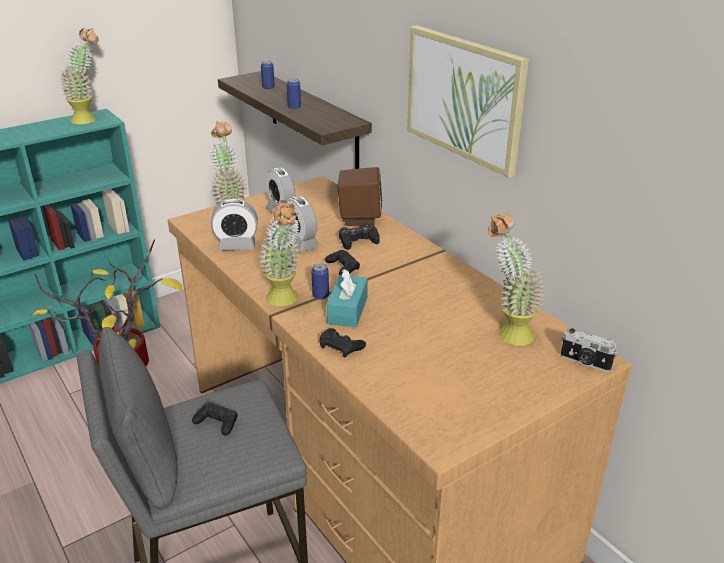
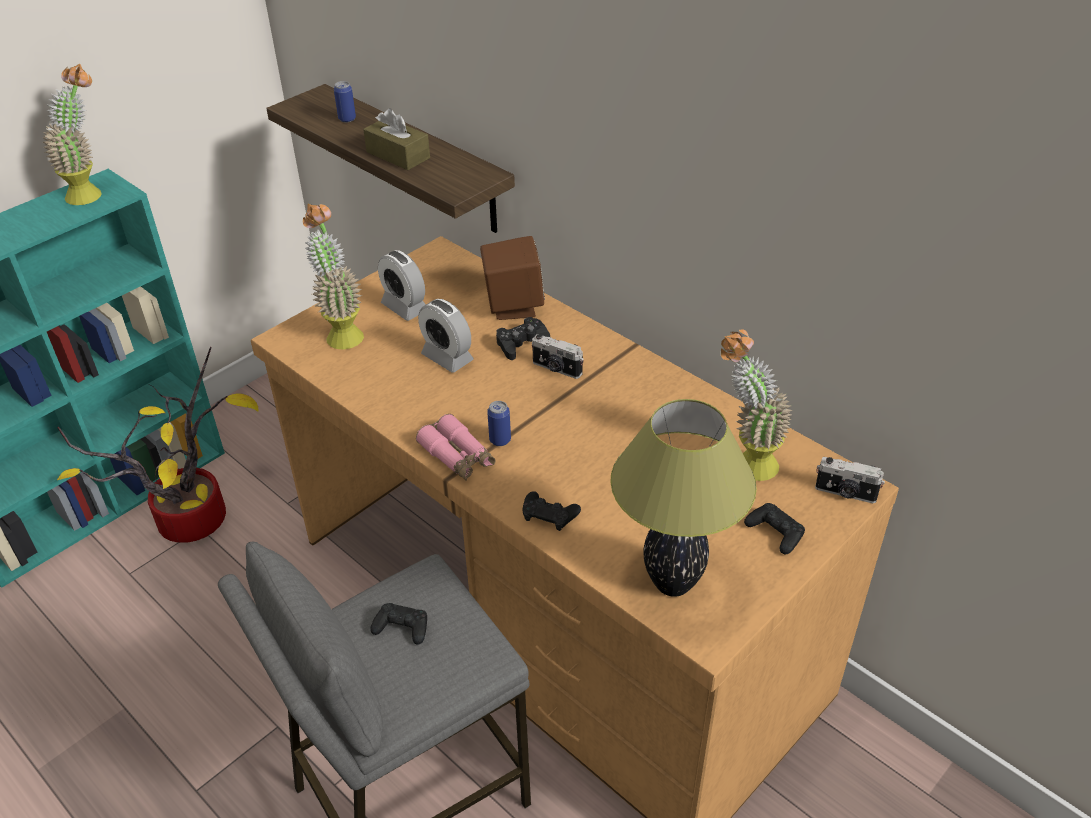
camera: 10 degrees left, 10 degrees up
alarm clock [211,199,258,251] -> none
potted plant [259,200,300,307] -> pink binoculars [416,414,496,481]
can [287,78,301,109] -> brown tissue box [363,108,430,170]
black game controller [325,250,360,275] -> black game controller moved to [744,503,805,555]
turquoise tissue box [327,269,368,327] -> none
picture [407,25,529,178] -> none
none -> camera [532,334,584,379]
none -> table lamp [610,399,757,597]

